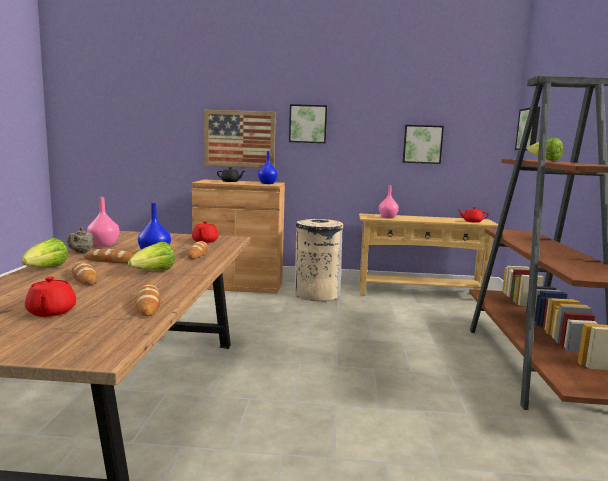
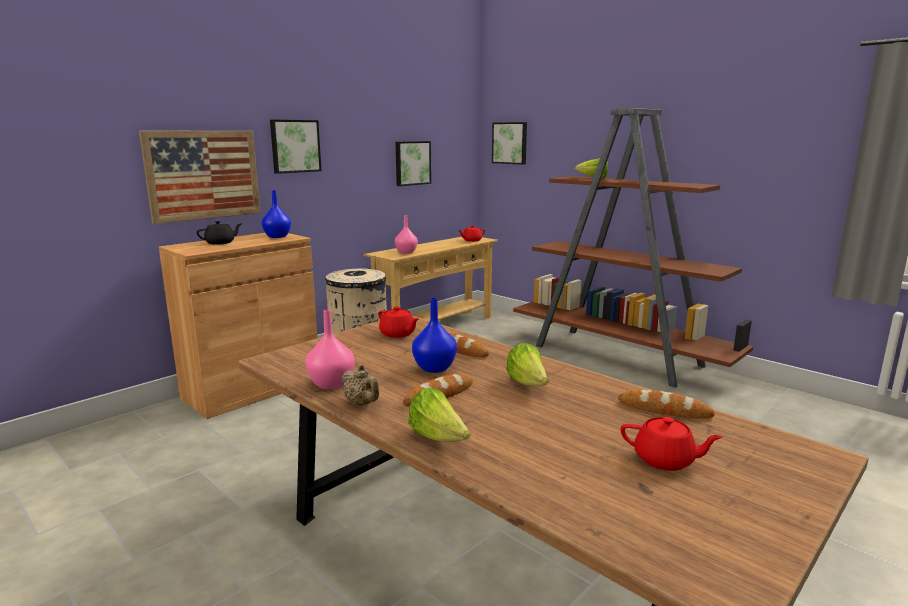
camera: 50 degrees left, 5 degrees up
bread [72,262,97,285] -> none

